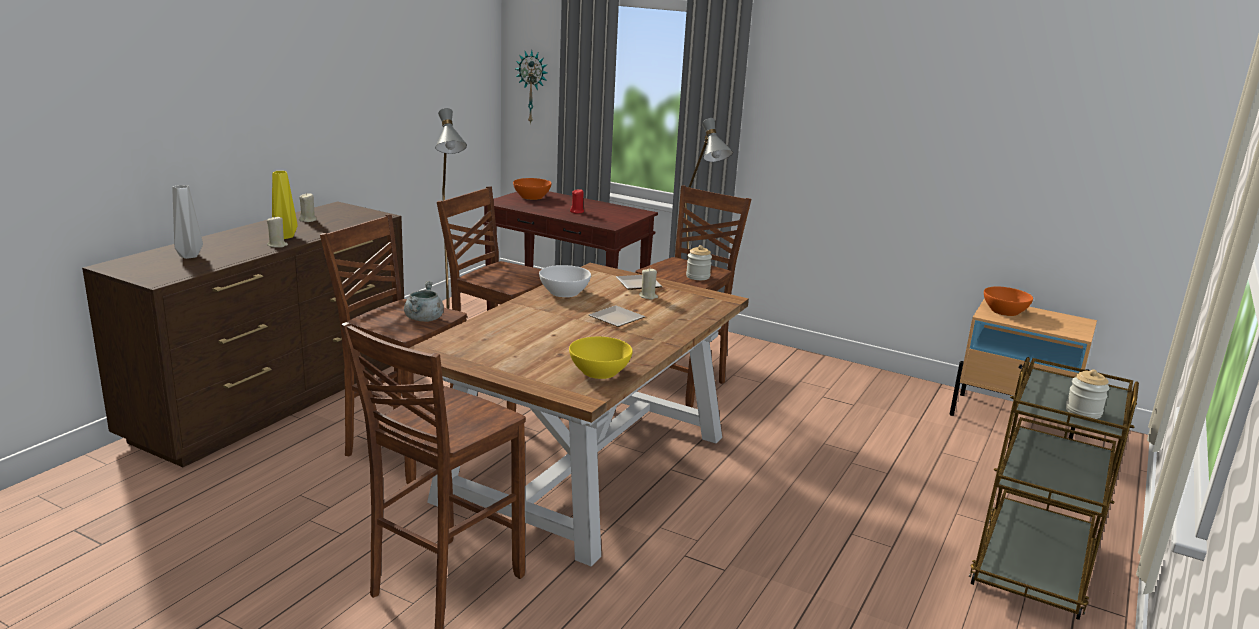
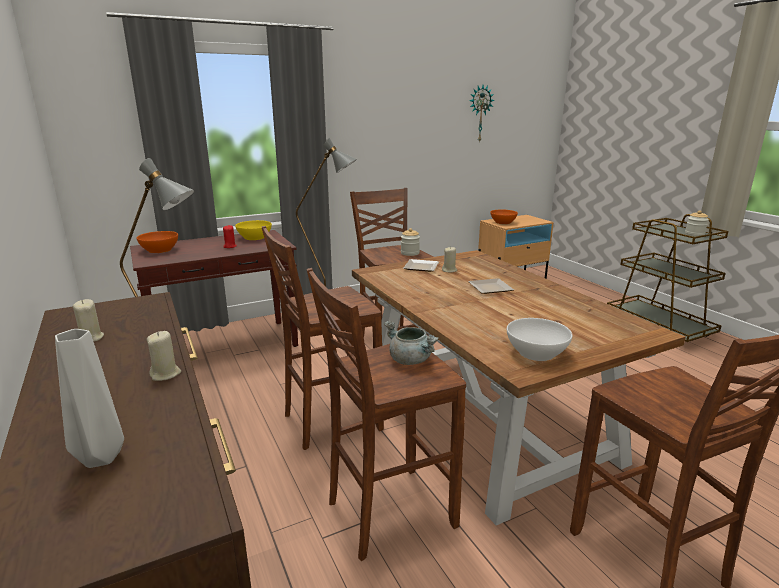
camera: 55 degrees left, 0 degrees up
yellow vase [272,171,298,239] -> none
wall clock [515,50,548,124] -> wall clock moved to [469,85,494,143]
white bowl [539,265,591,297] -> white bowl moved to [507,318,572,361]
yellow bowl [569,337,633,379] -> yellow bowl moved to [235,220,272,240]

